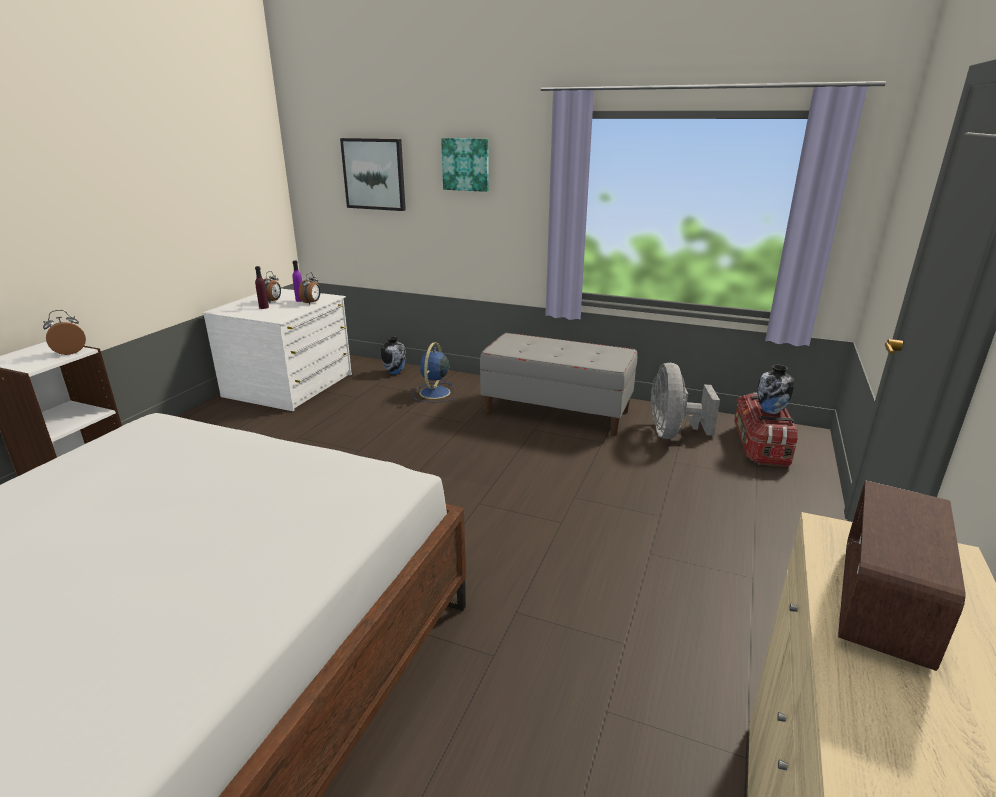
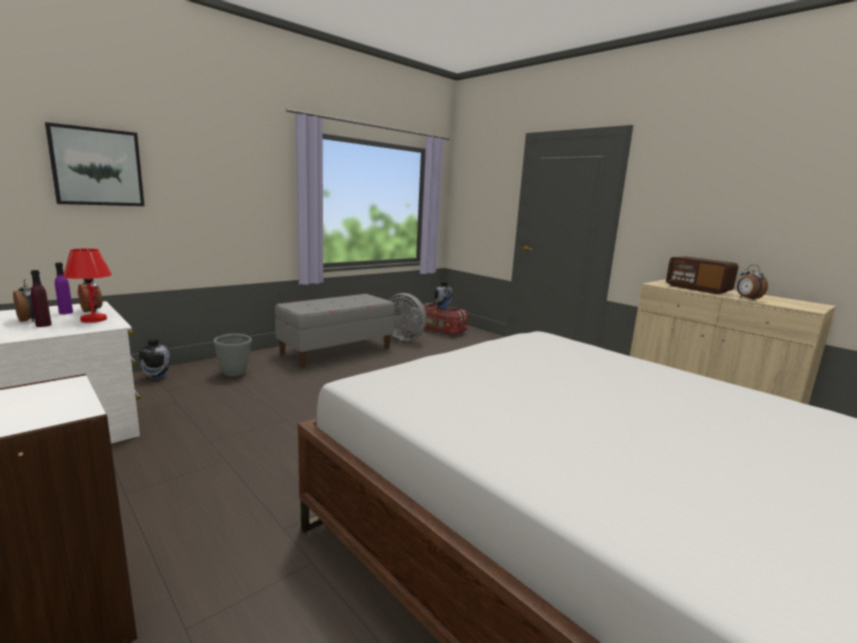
camera: 65 degrees left, 10 degrees down
alarm clock [43,310,86,355] -> alarm clock moved to [737,265,768,300]
blue fan [412,342,456,402] -> grey planter [214,334,252,376]
picture [441,138,489,192] -> none
none -> red table lamp [63,249,112,323]

